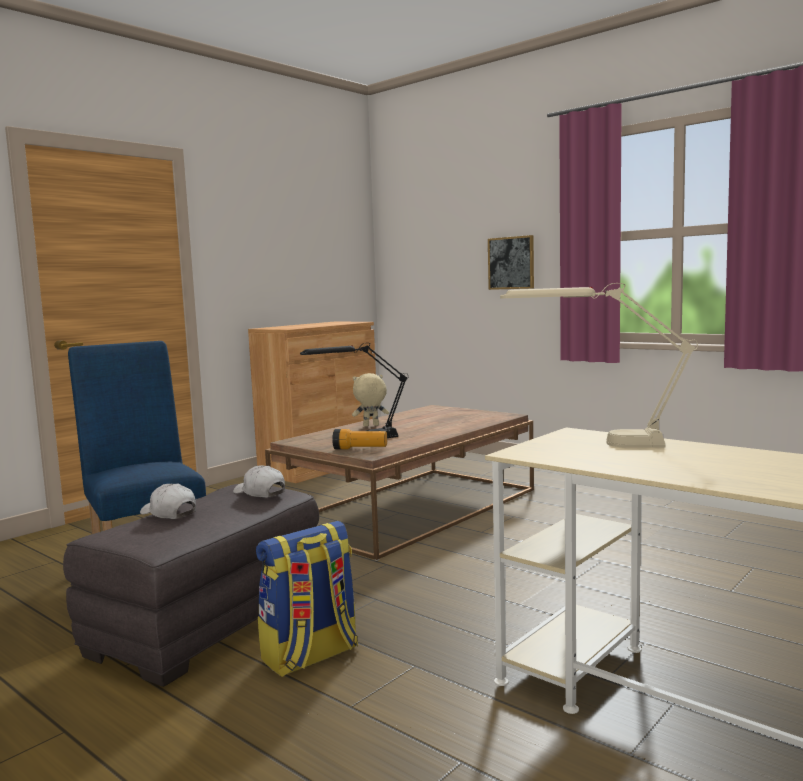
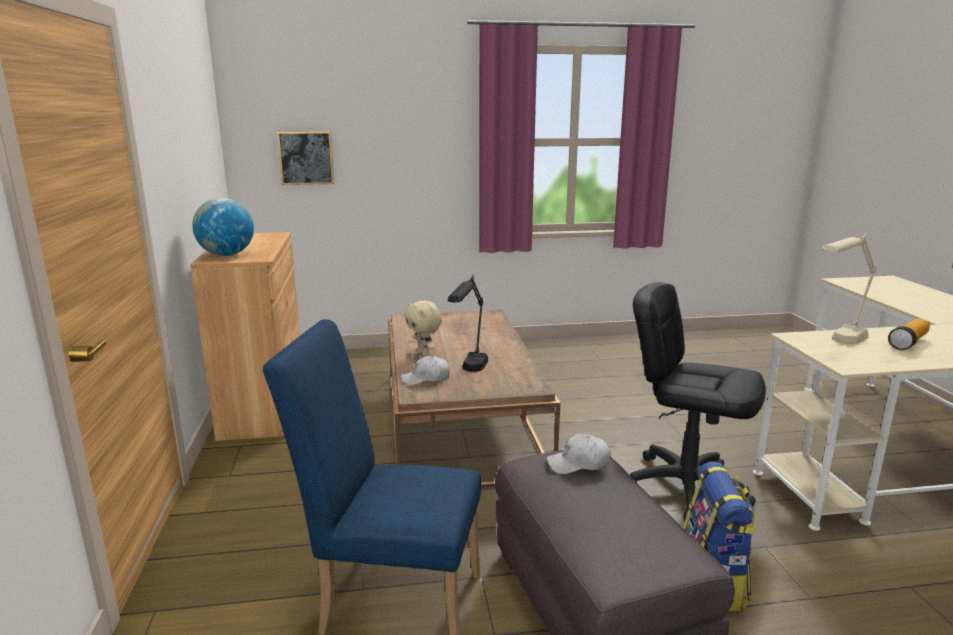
camera: 50 degrees left, 10 degrees up
white cap [140,484,196,519] -> white cap moved to [401,356,450,385]
flashlight [332,429,387,449] -> flashlight moved to [888,319,930,350]
beige plush toy [352,373,389,427] -> beige plush toy turned 60 degrees counterclockwise [405,301,442,357]
picture [488,235,534,290] -> picture moved to [277,131,334,185]
none -> globe [192,198,254,256]
none -> black office chair [630,282,766,522]

